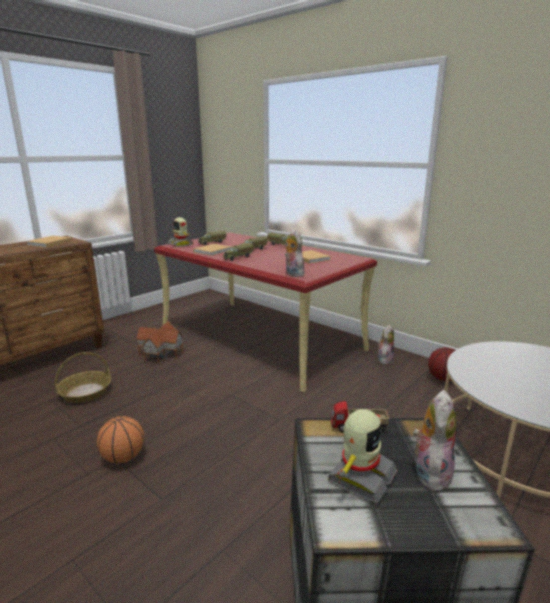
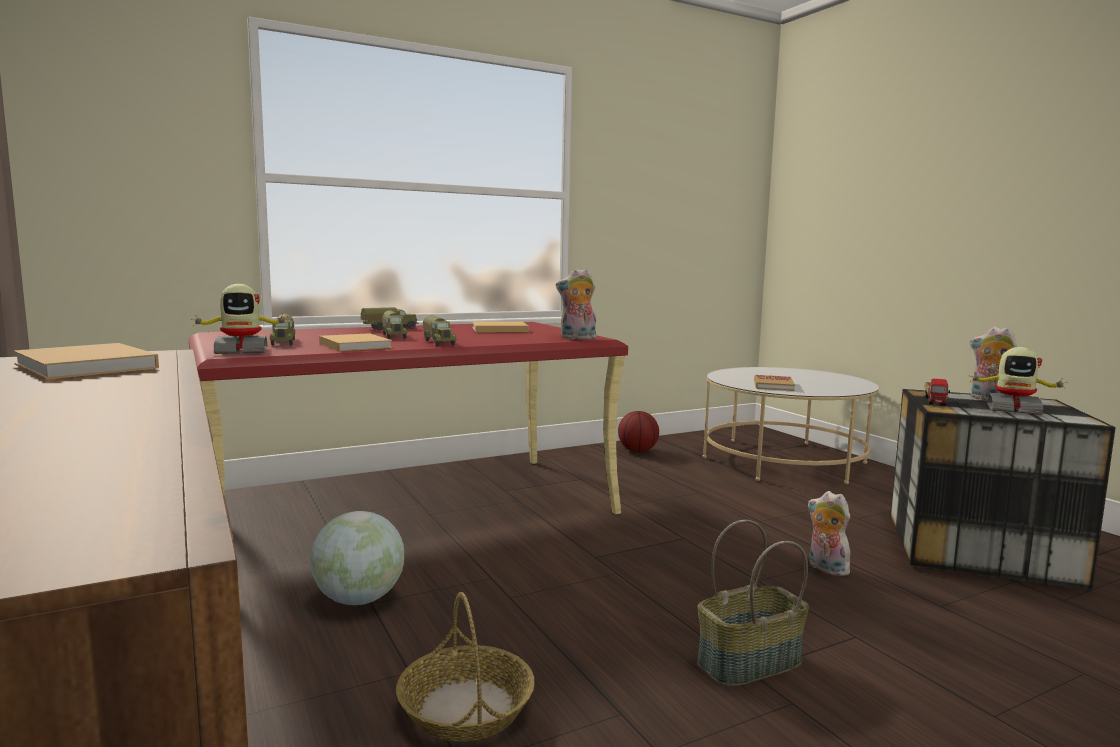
camera: 70 degrees left, 10 degrees down
basketball [96,416,144,463] -> basket [697,520,809,687]
toy house [136,321,184,364] -> globe [310,511,404,605]
toy robot [328,409,398,503] -> toy robot turned 150 degrees clockwise [969,347,1067,415]
plush toy [377,325,394,365] -> plush toy moved to [807,491,854,576]
none -> book [754,375,795,391]

